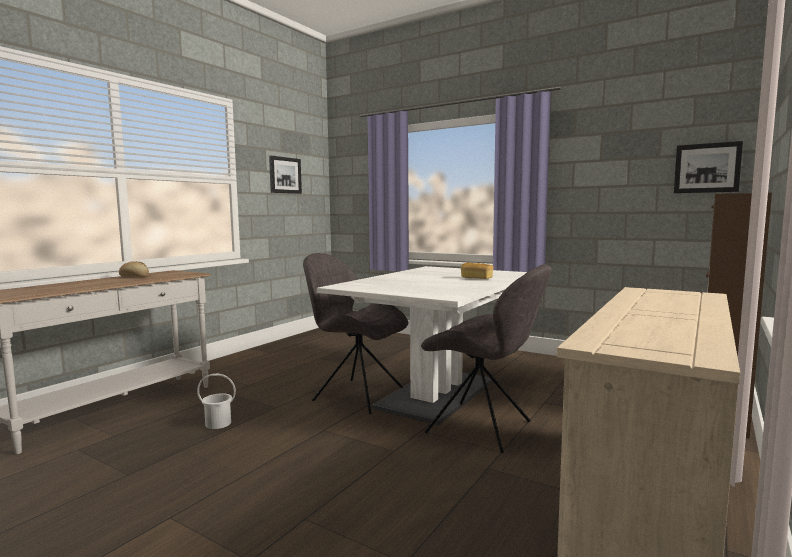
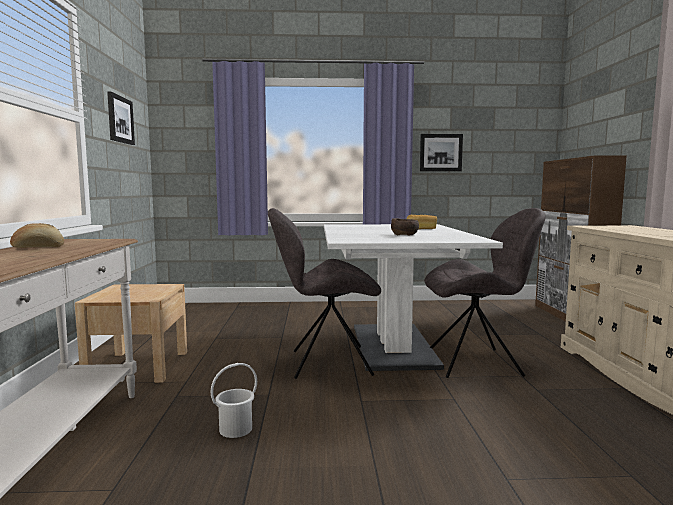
camera: 35 degrees left, 0 degrees up
picture [674,141,743,193] -> picture moved to [420,134,463,171]
none -> beige nightstand [75,284,187,383]
none -> brown bowl [391,218,419,235]

